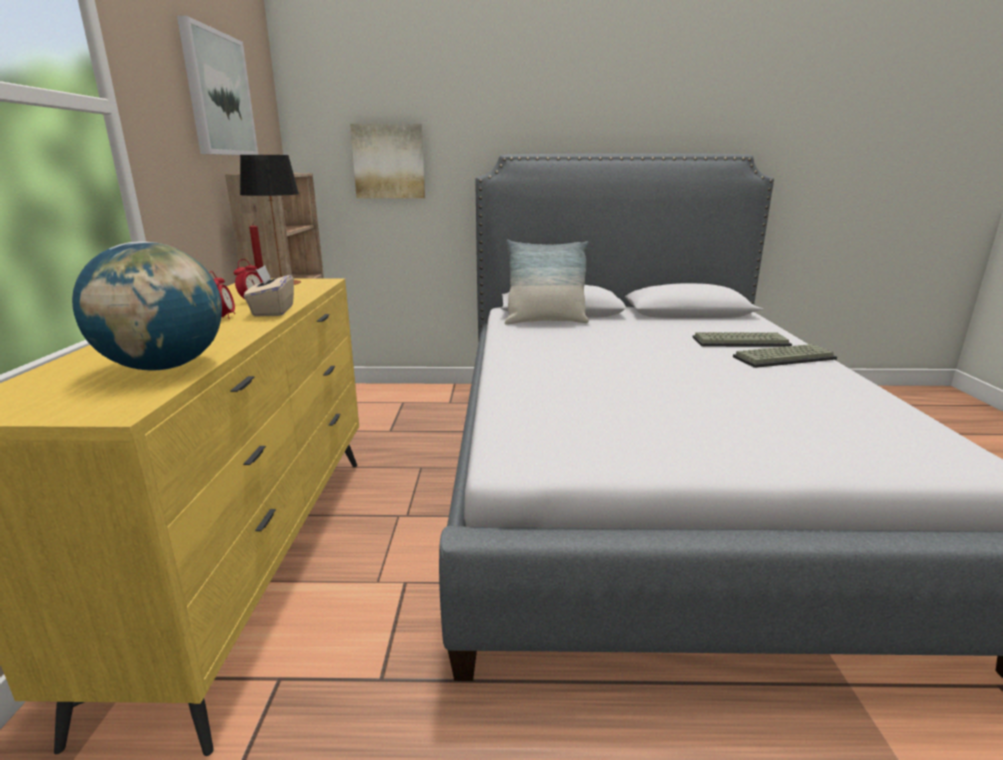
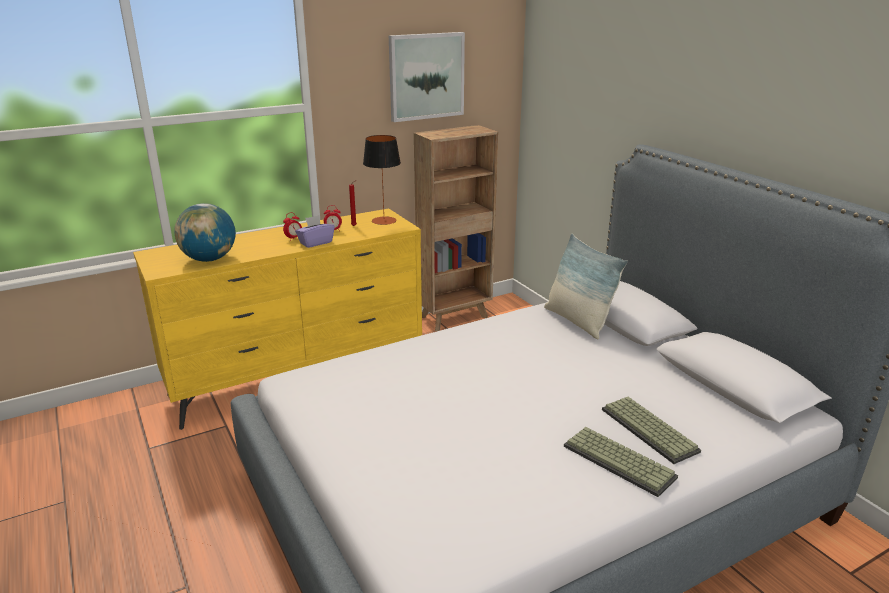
camera: 60 degrees right, 5 degrees up
beige tissue box [244,265,294,316] -> purple tissue box [295,215,335,248]
picture [350,124,425,198] -> none

